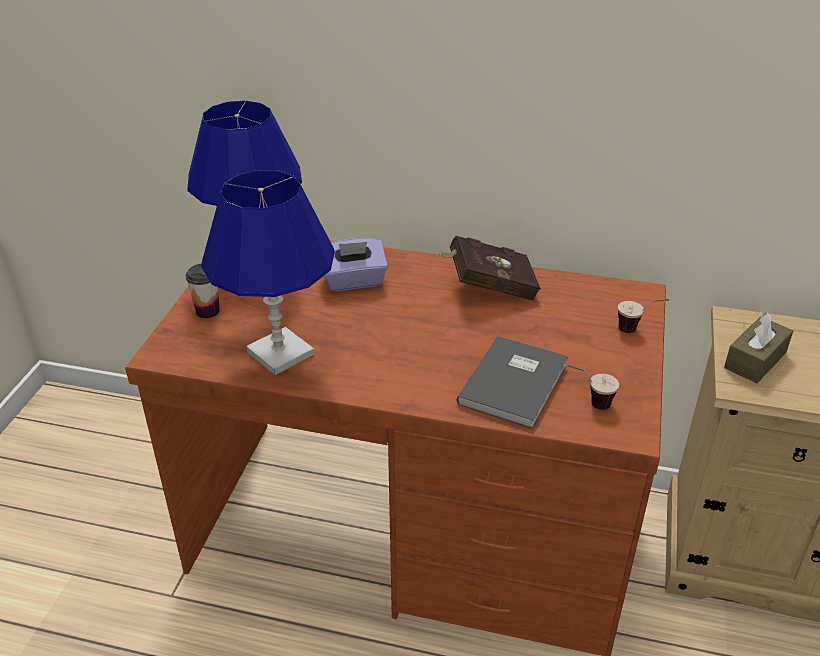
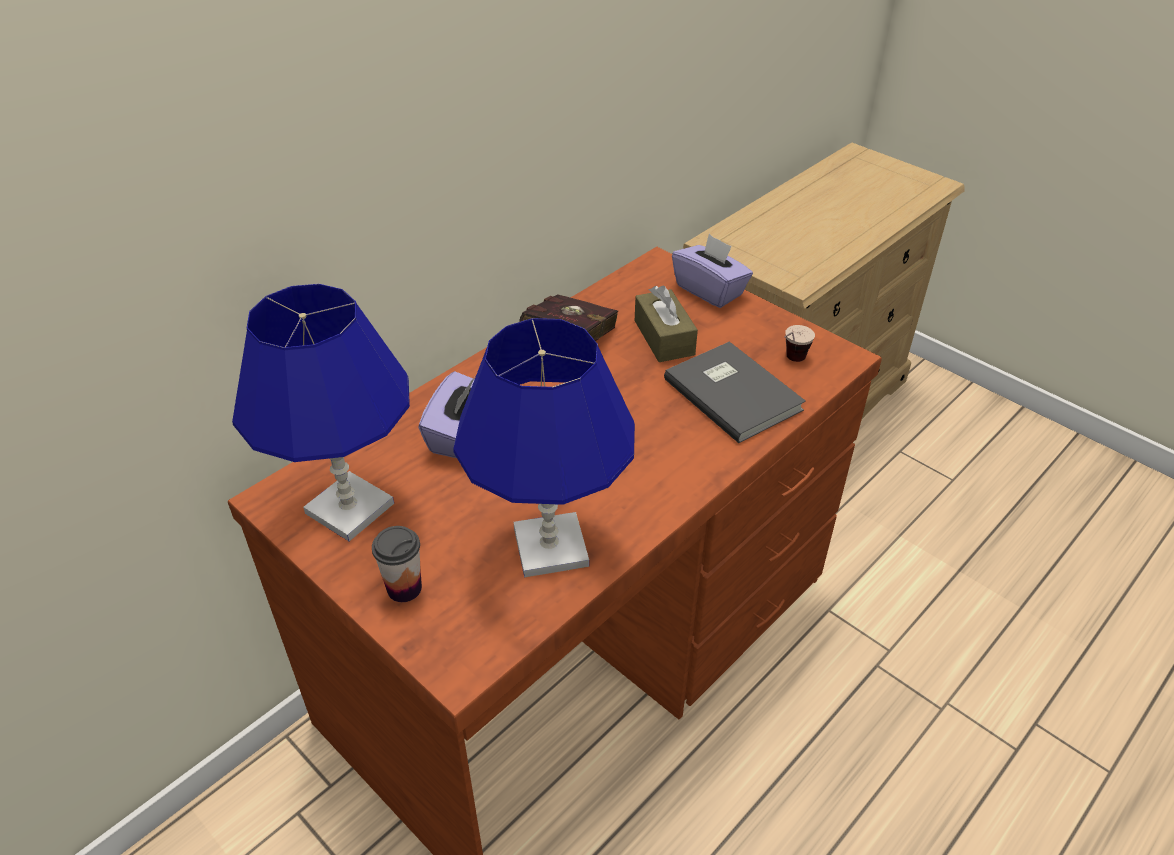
camera: 60 degrees left, 5 degrees up
cup [618,299,669,333] -> purple tissue box [672,234,753,308]
brown tissue box [724,313,793,383] -> brown tissue box moved to [635,286,698,362]

